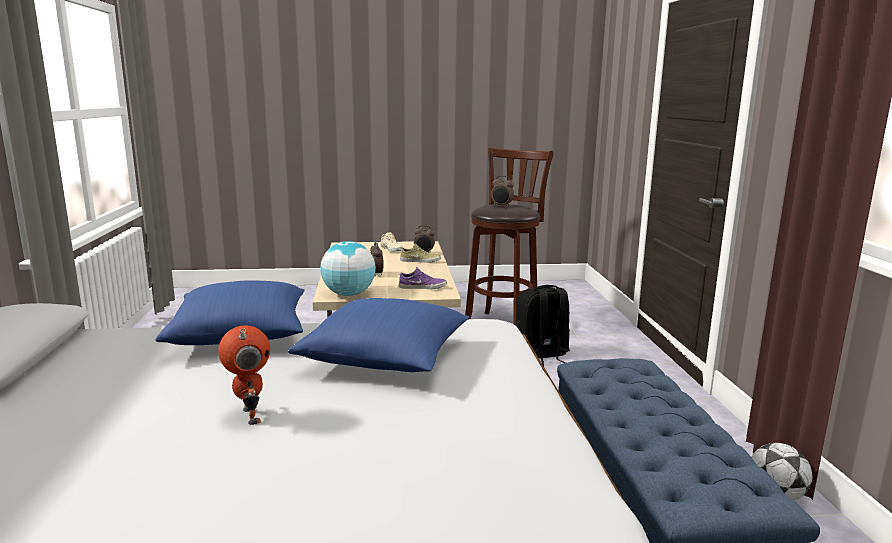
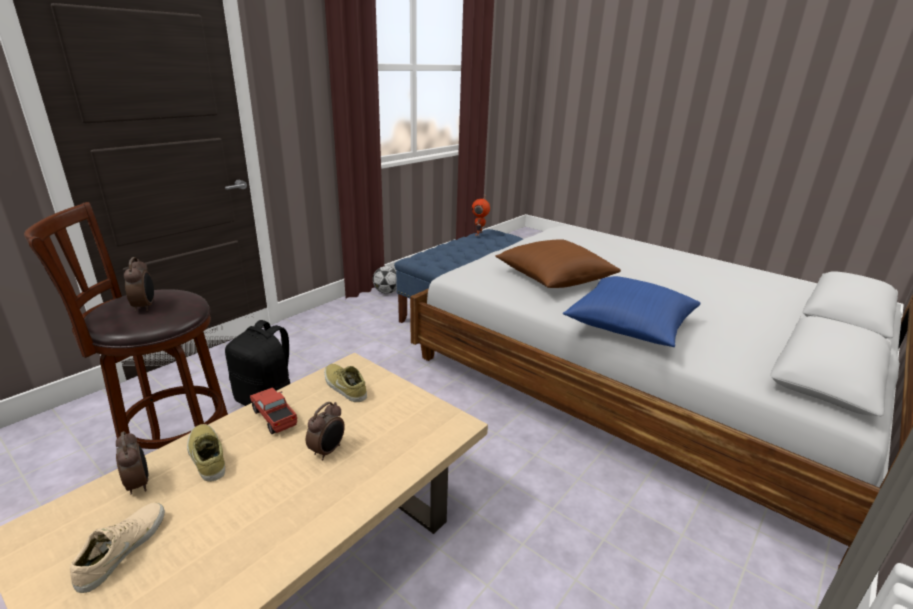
camera: 135 degrees left, 10 degrees up
toy robot [218,325,270,425] -> toy robot moved to [472,194,490,236]
blue pillow [288,298,469,372] -> brown pillow [495,239,621,288]
globe [320,241,376,296] -> none
purple shoe [399,267,447,289] -> beige shoe [324,364,367,402]
none -> toy truck [250,387,297,434]

